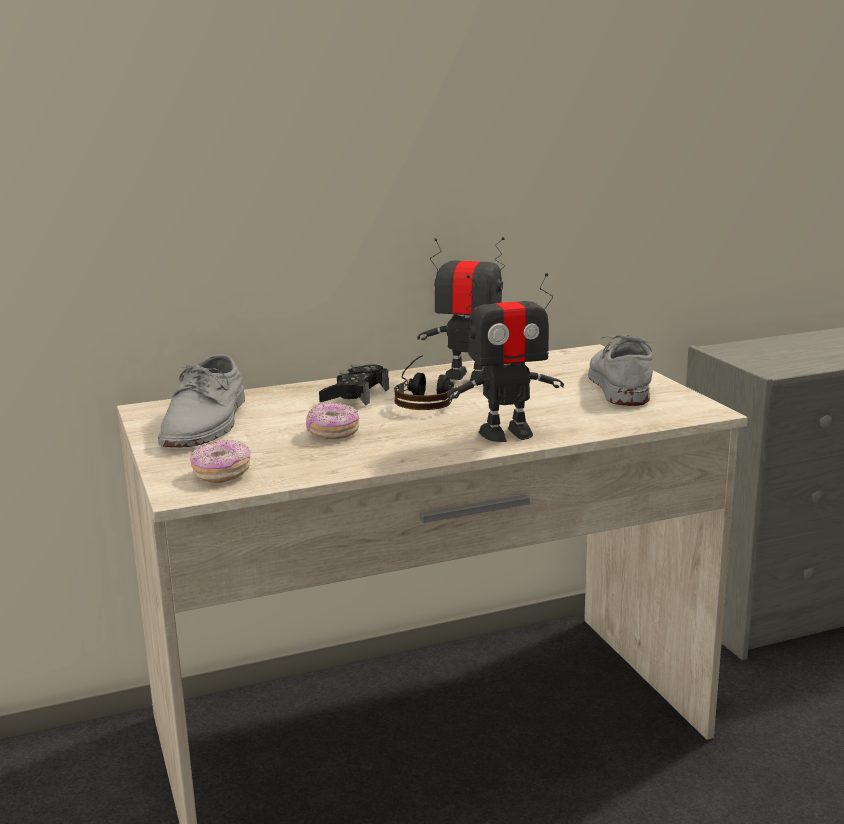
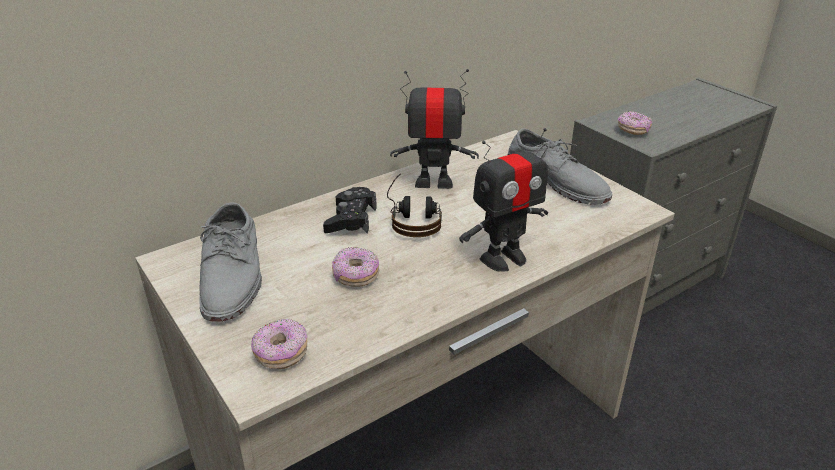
camera: 15 degrees left, 15 degrees up
grey shoe [588,335,653,406] -> grey shoe turned 150 degrees clockwise [508,128,612,205]
none -> donut [618,111,652,135]

